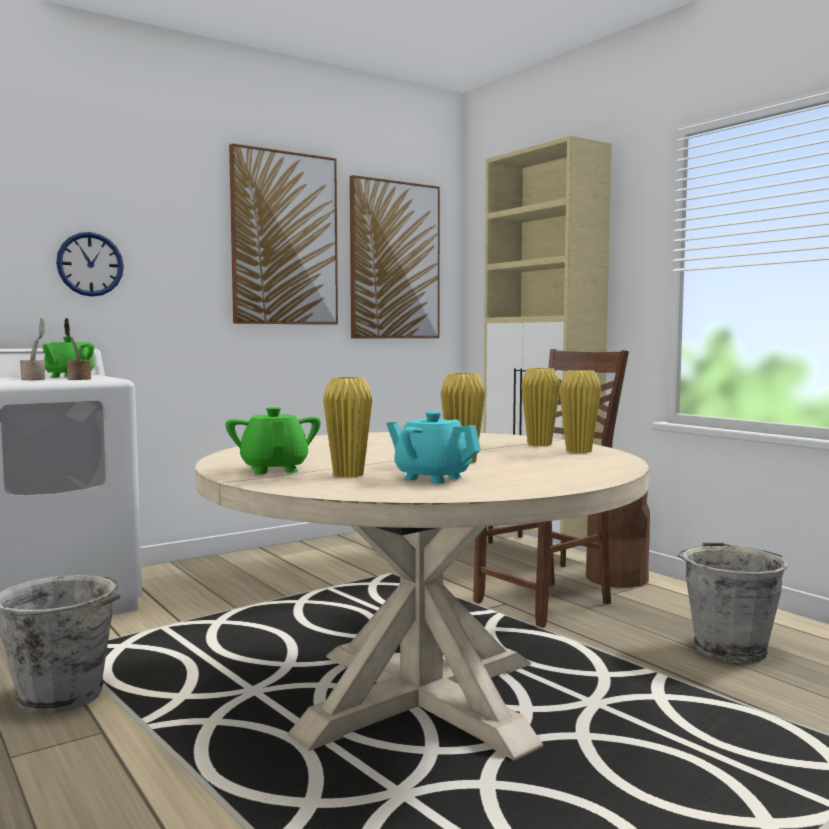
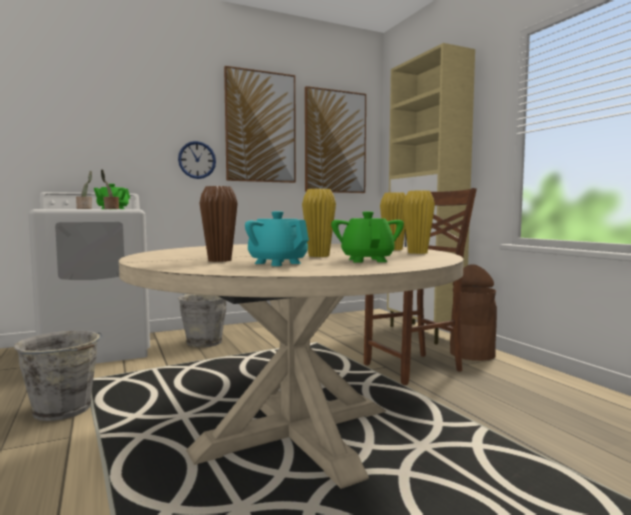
camera: 10 degrees right, 0 degrees up
wall clock [56,232,124,297] -> wall clock moved to [178,141,216,179]
green teapot [225,407,321,474] -> green teapot moved to [331,211,404,263]
yellow vase [323,377,372,478] -> brown vase [199,186,238,262]
grey bucket [677,542,787,663] -> grey bucket moved to [178,294,226,348]

